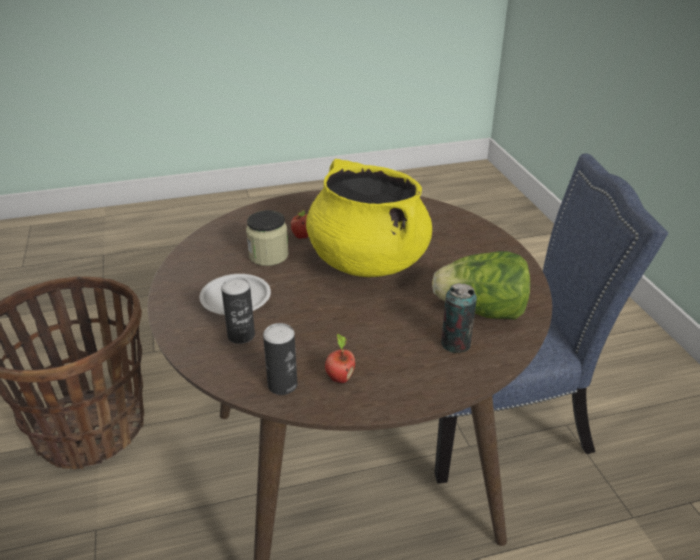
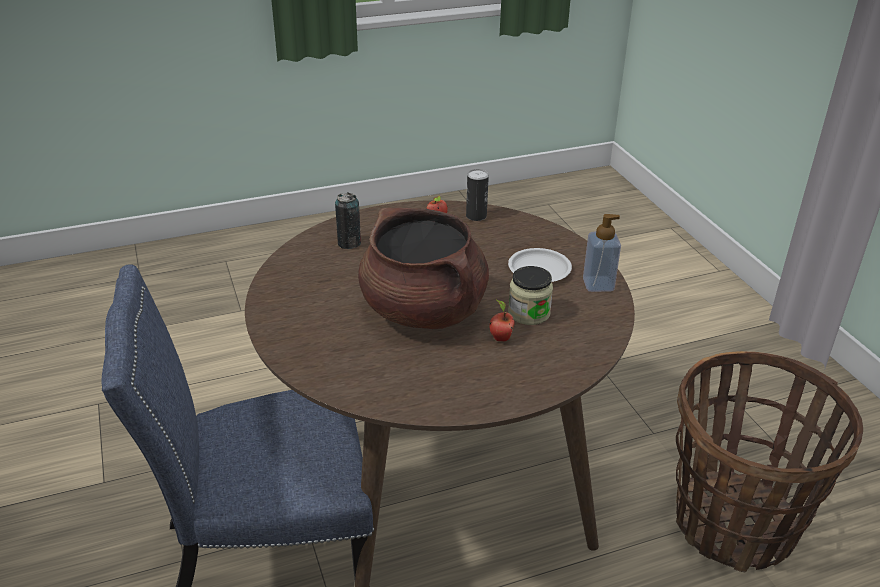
camera: 175 degrees right, 0 degrees up
can [221,277,255,344] -> none
yellow cooking pot [306,159,432,277] -> brown cooking pot [358,208,489,329]
lettuce [432,251,530,320] -> none
none -> soap dispenser [583,214,621,292]

